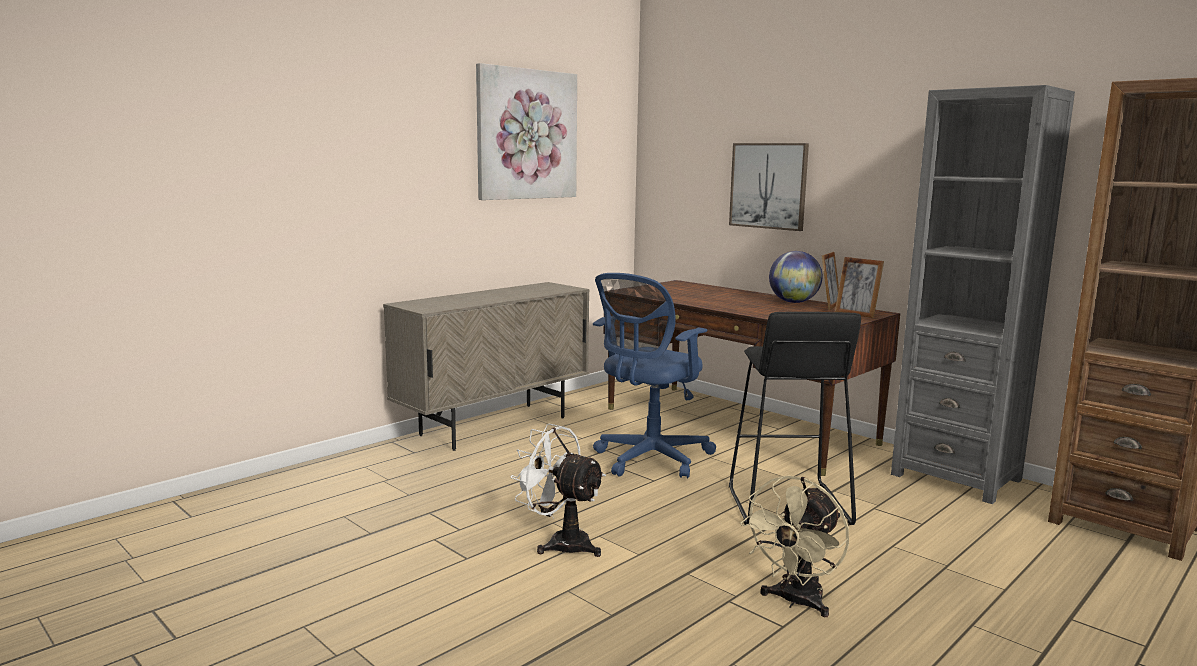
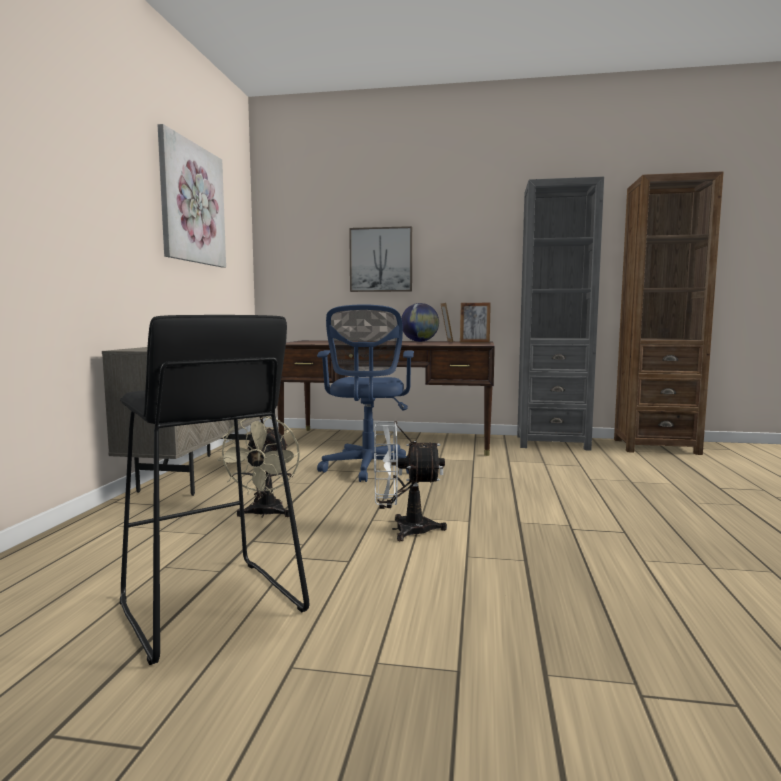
camera: 35 degrees left, 5 degrees down
black stool [729,312,861,525] -> black stool moved to [120,315,309,665]
beige fan [740,475,849,618] -> beige fan moved to [217,416,300,518]

